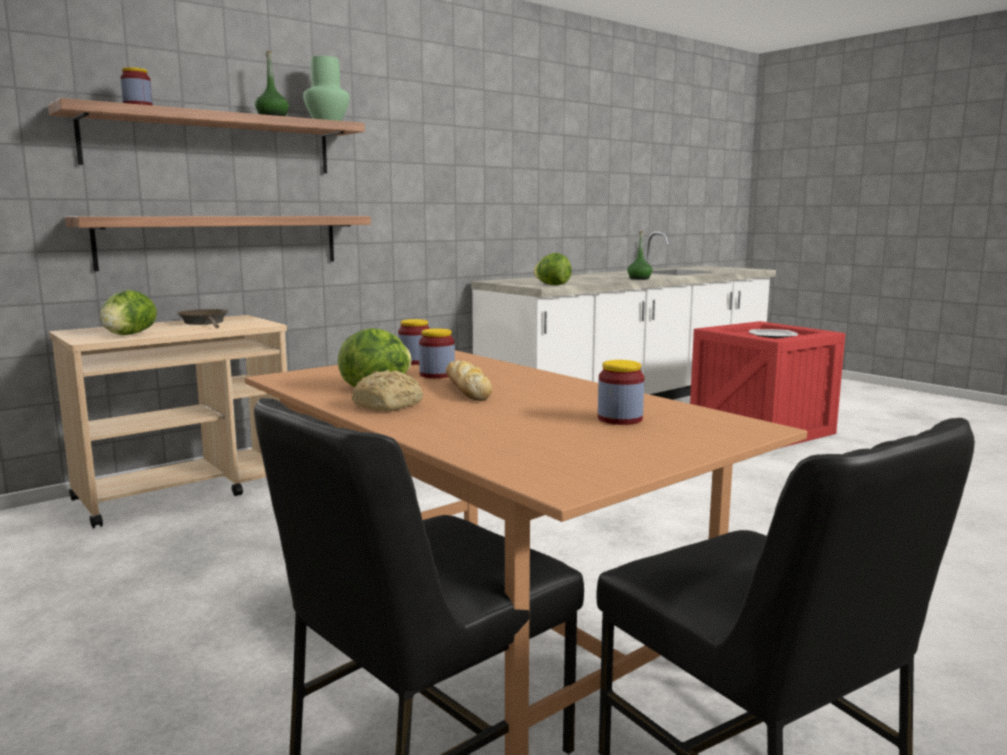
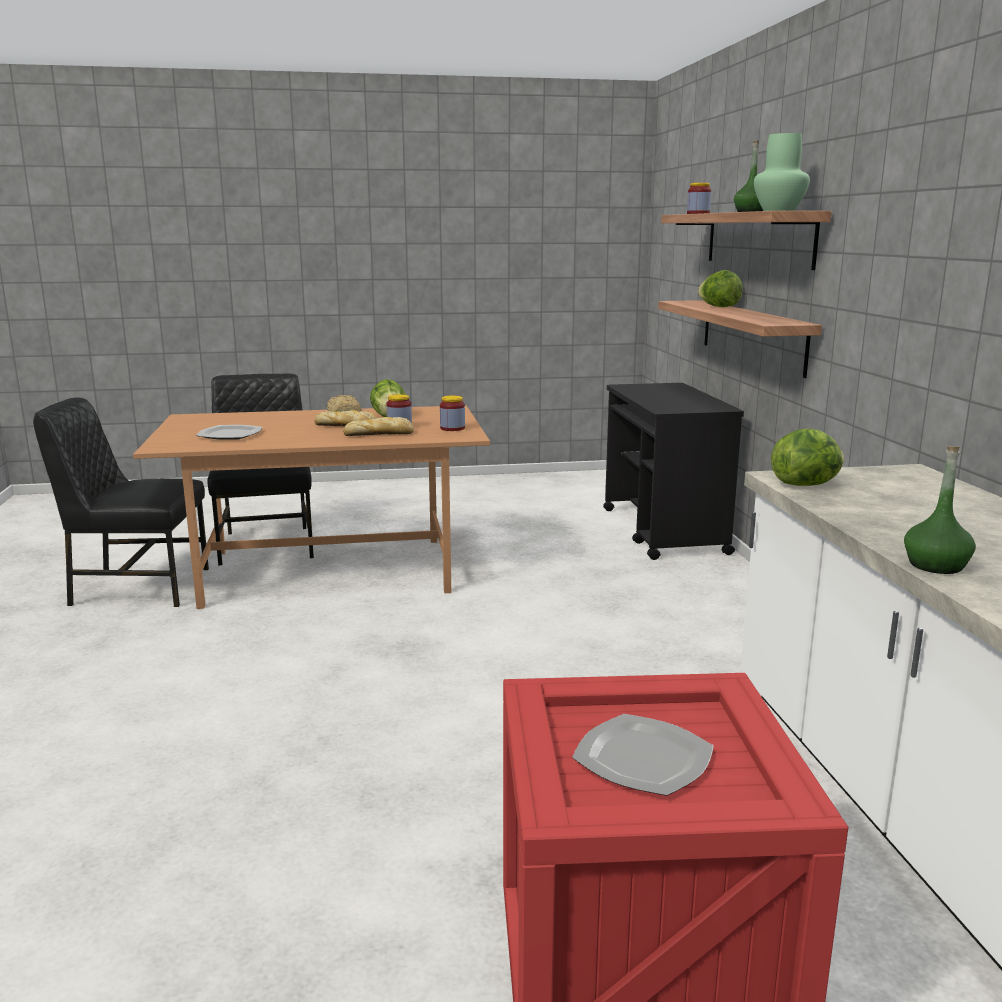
camera: 120 degrees right, 5 degrees up
beige cart [49,315,287,528] -> black cart [603,383,744,560]
lettuce [100,290,157,335] -> lettuce moved to [698,270,743,307]
brown frying pan [177,309,228,328] -> none
jar [598,360,644,425] -> plate [196,425,262,440]
none -> bread [343,417,414,436]

